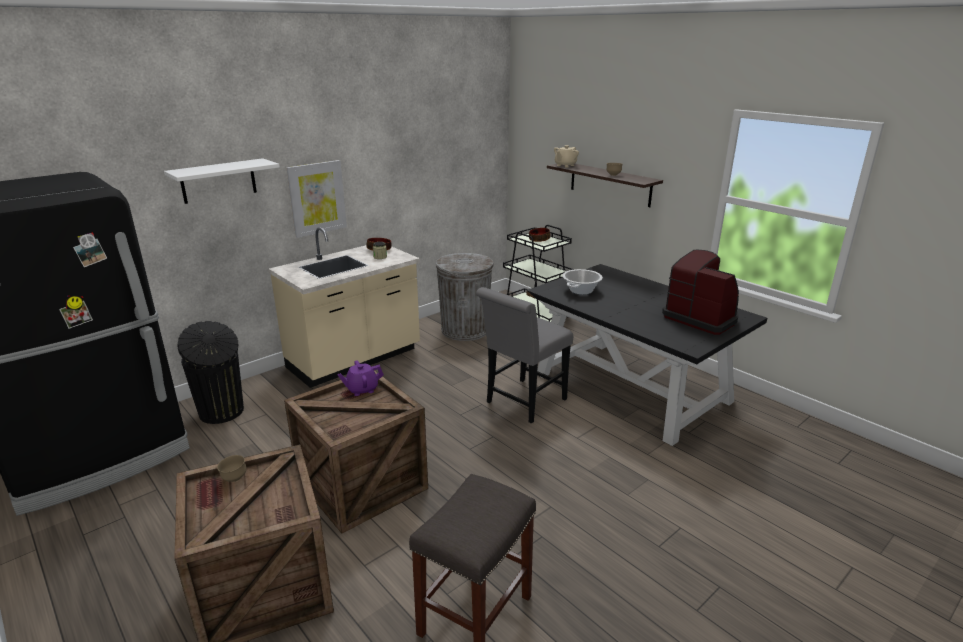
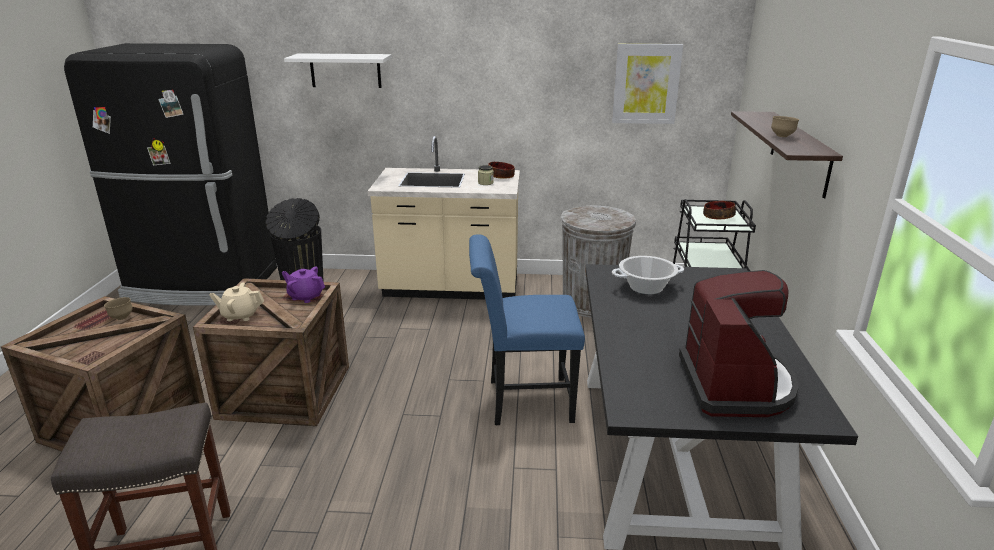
camera: 45 degrees right, 0 degrees up
picture [286,160,347,238] -> picture moved to [612,44,683,124]
grey chair [476,287,573,424] -> blue chair [469,234,585,425]
beige teapot [554,145,579,167] -> beige teapot moved to [209,283,264,321]

